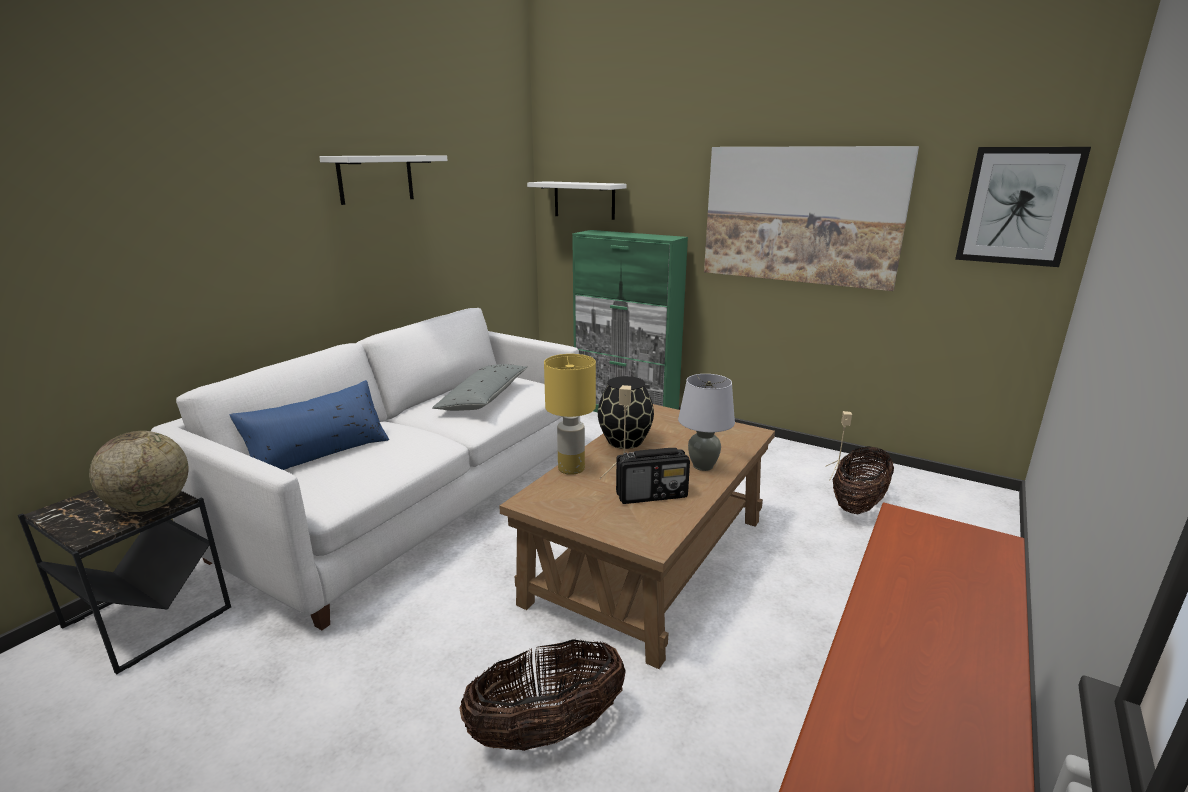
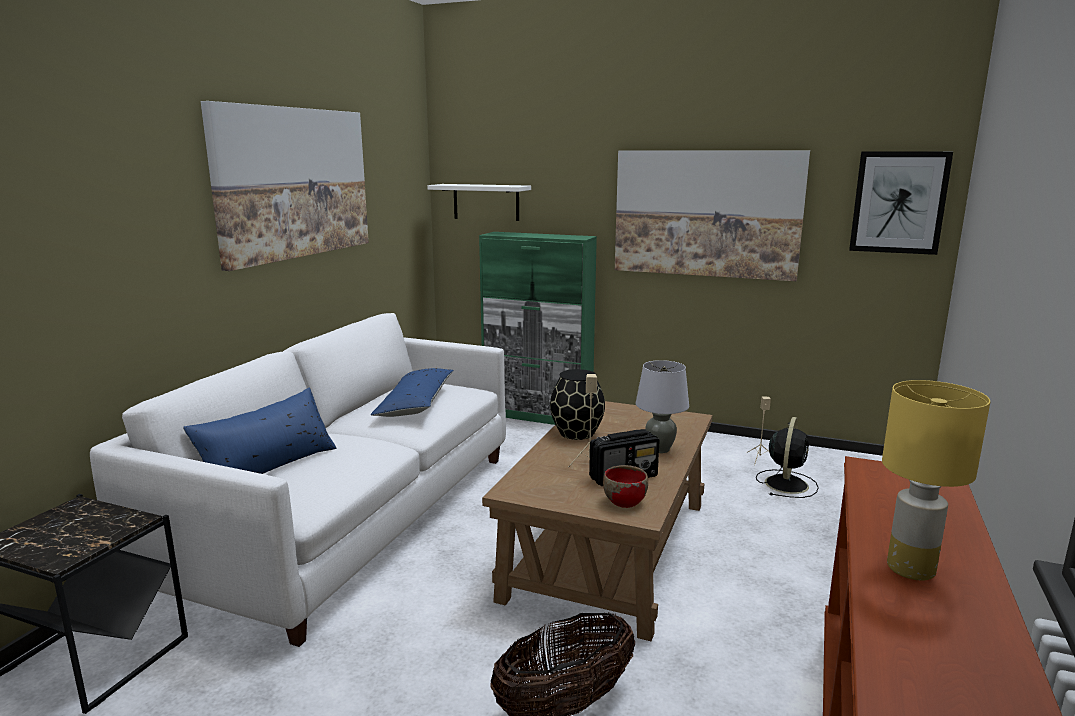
camera: 10 degrees left, 5 degrees down
globe [89,431,188,512] -> none
white shelf [319,155,448,205] -> picture [201,101,369,271]
grey pillow [432,364,527,411] -> blue pillow [371,368,454,417]
yellow table lamp [544,354,596,475] -> yellow table lamp moved to [882,380,990,580]
basket [833,446,894,514] -> black fan [756,417,819,498]
none -> red bowl [603,465,648,508]

